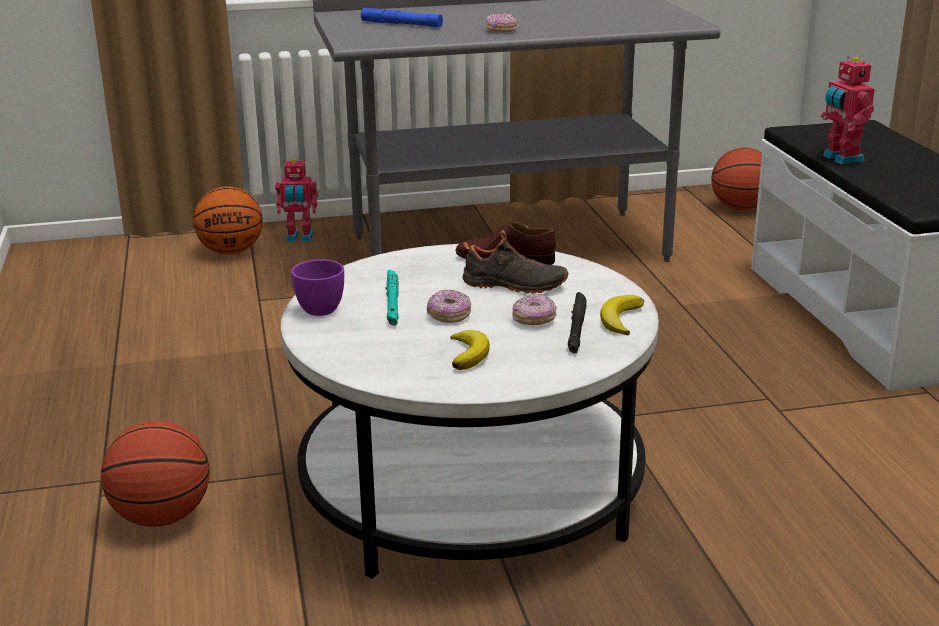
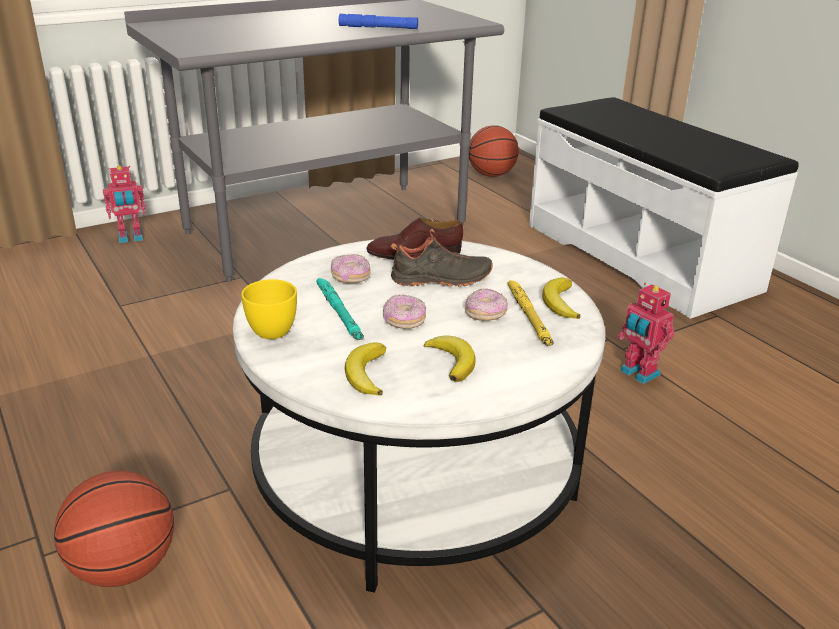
camera: 20 degrees left, 5 degrees up
basketball [193,186,263,255] -> none
purple cup [291,259,344,316] -> yellow cup [241,279,297,339]
blue flashlight [361,8,443,27] -> blue flashlight moved to [339,14,418,29]
donut [486,14,517,32] -> donut moved to [331,254,371,283]
black flashlight [568,292,587,353] -> yellow flashlight [508,280,554,346]
toy robot [821,56,875,164] -> toy robot moved to [618,283,675,384]
none -> banana [345,342,386,396]

